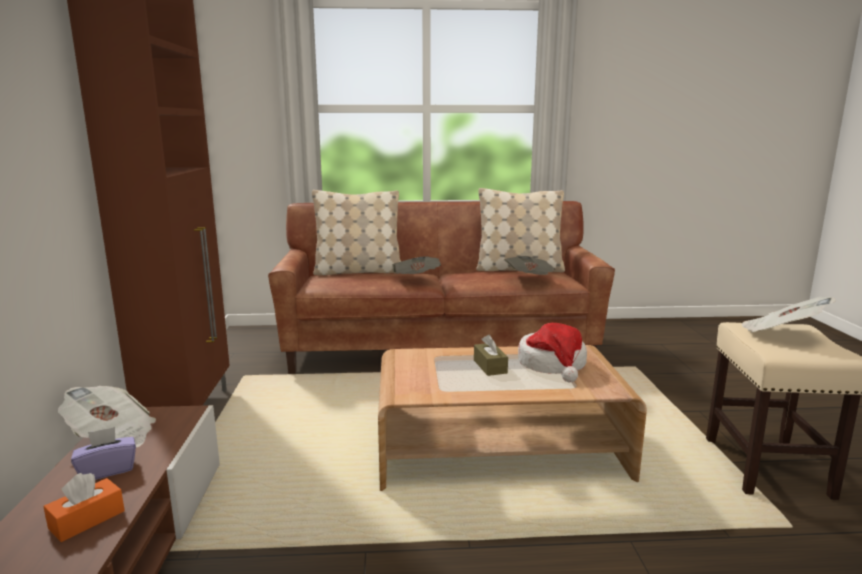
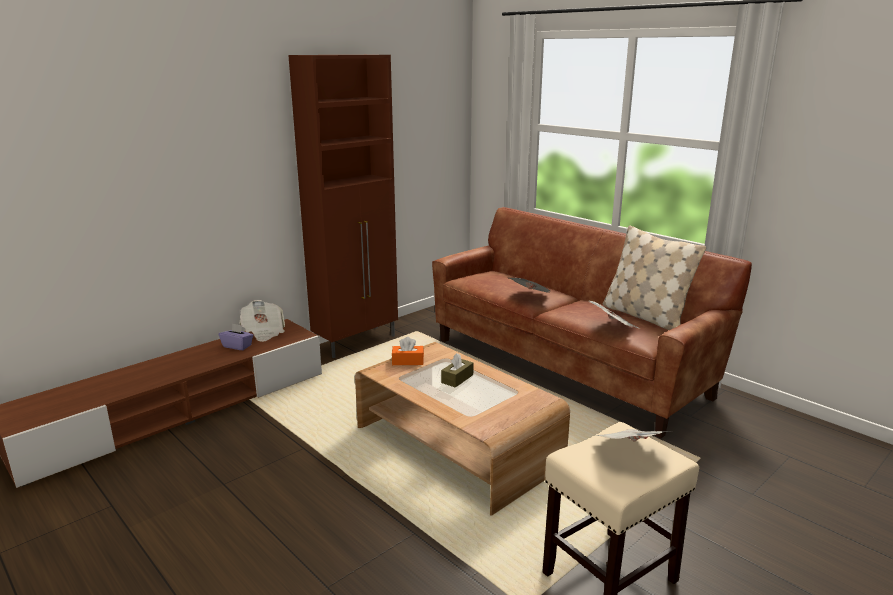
camera: 50 degrees right, 5 degrees up
orange tissue box [43,473,125,542] -> orange tissue box moved to [392,337,424,365]
beige pillow [312,190,401,275] -> none
hat [518,323,587,382] -> none

